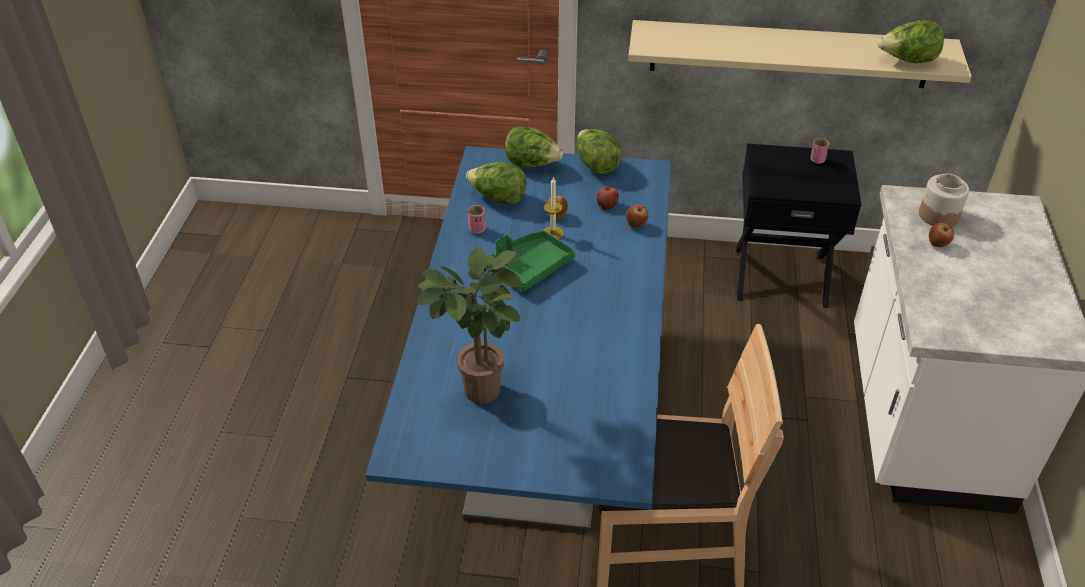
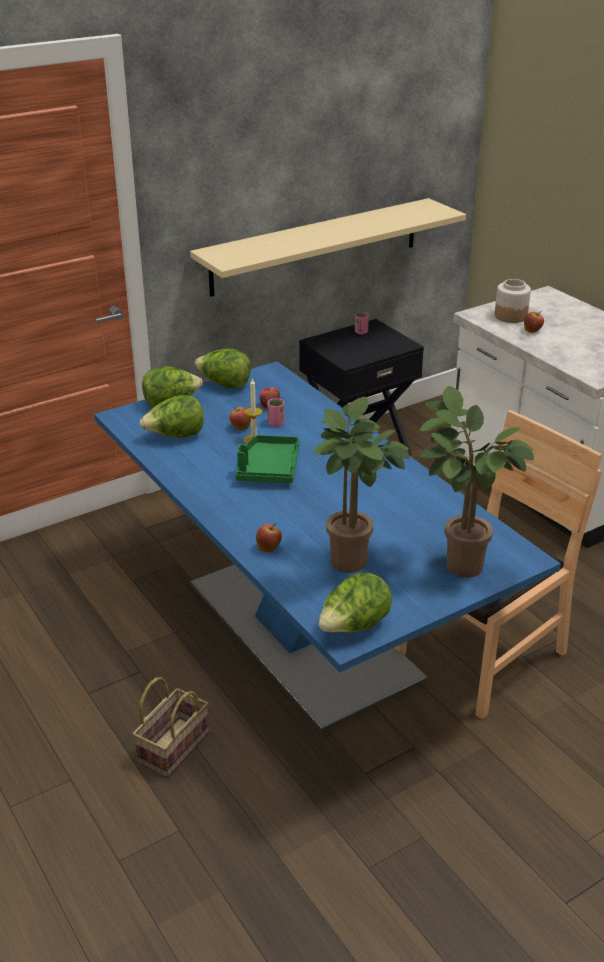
camera: 40 degrees left, 10 degrees down
pink cup [467,205,486,234] -> pink cup moved to [267,398,285,427]
apple [626,204,648,228] -> apple moved to [256,523,282,552]
lettuce [878,20,944,63] -> lettuce moved to [318,572,392,633]
none -> basket [133,677,209,778]
none -> potted plant [420,386,534,578]

